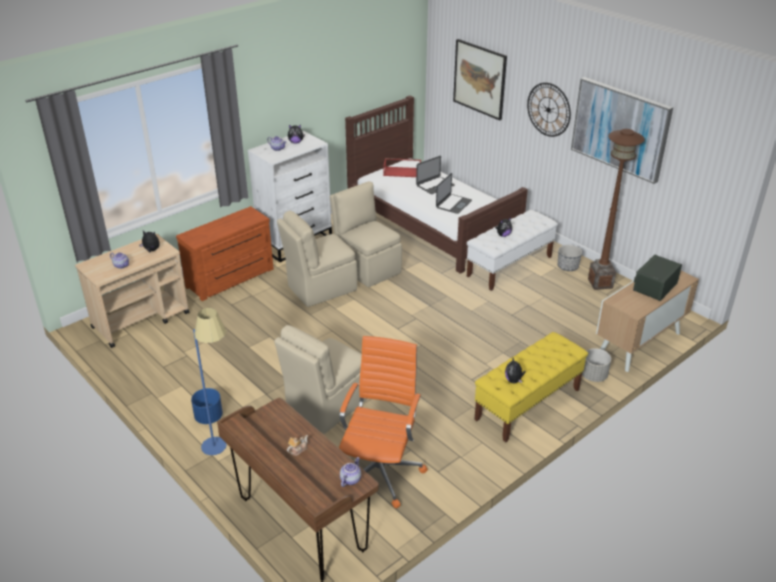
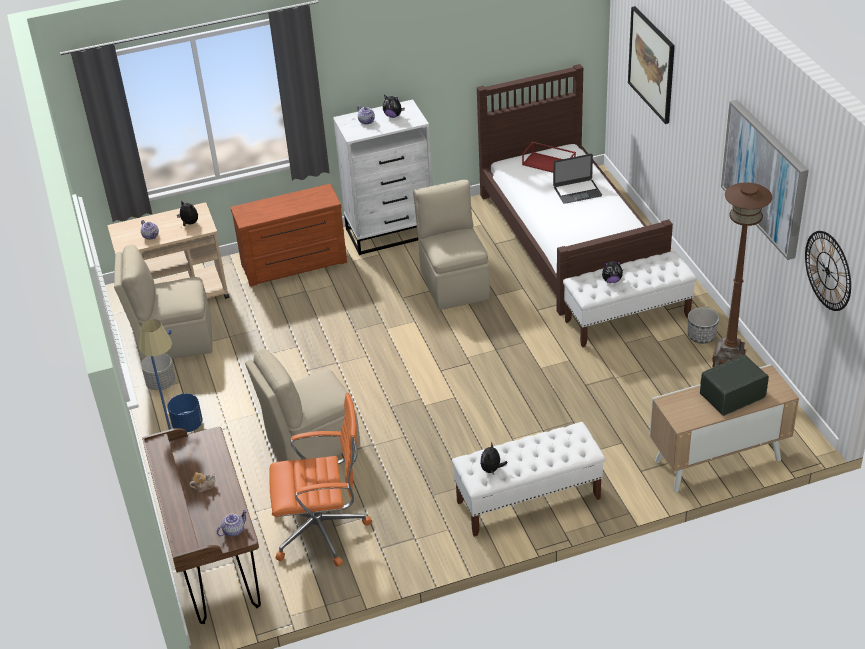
camera: 25 degrees right, 5 degrees up
beige chair [277,211,357,307] -> beige chair moved to [114,244,212,362]
orange office chair [339,336,428,509] -> orange office chair turned 45 degrees clockwise [270,393,372,567]
laptop [436,173,472,214] -> none
yellow bench [474,332,588,443] -> white bench [452,422,605,537]
wall clock [527,83,571,137] -> wall clock moved to [805,231,851,311]
grey planter [582,348,611,382] -> grey planter moved to [141,354,175,391]

